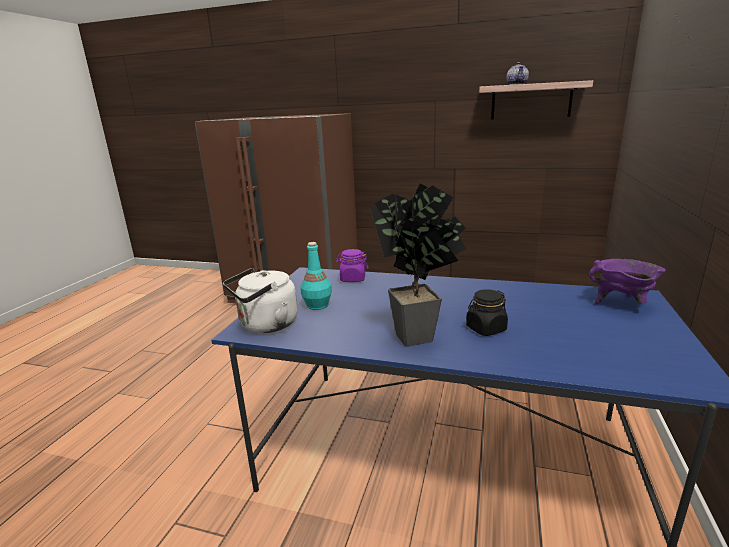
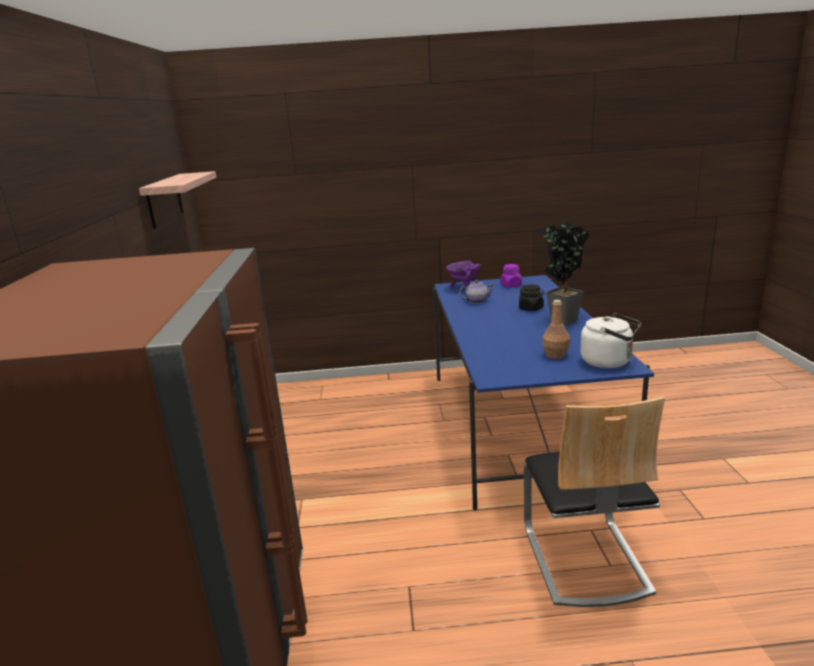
camera: 110 degrees left, 0 degrees up
turquoise bottle [301,242,332,310] -> brown bottle [542,300,570,359]
purple jar [336,249,368,282] -> purple jar moved to [501,264,522,287]
teapot [507,62,529,85] -> teapot moved to [459,280,494,304]
none -> chair [524,396,665,607]

